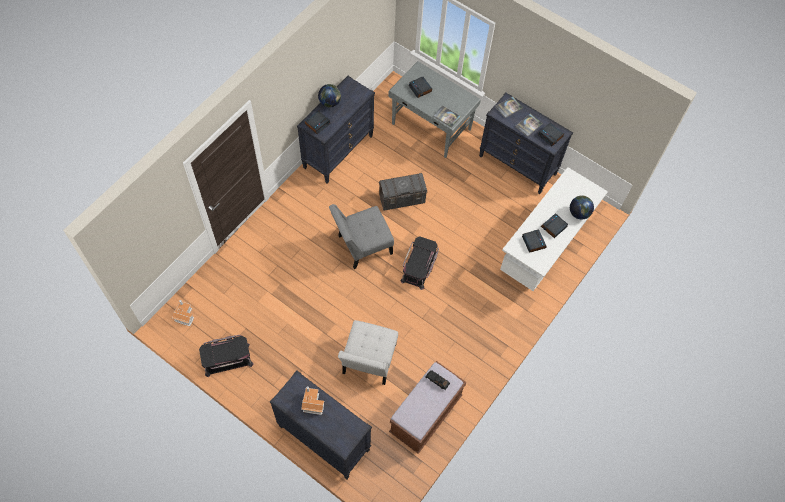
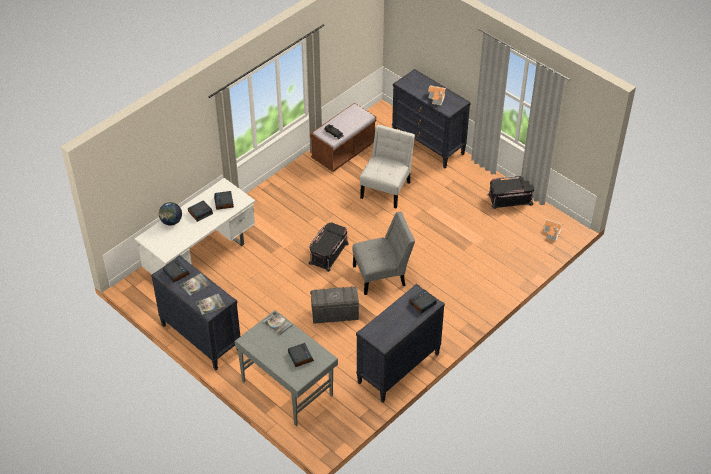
camera: 170 degrees left, 15 degrees down
globe [318,84,341,107] -> none

